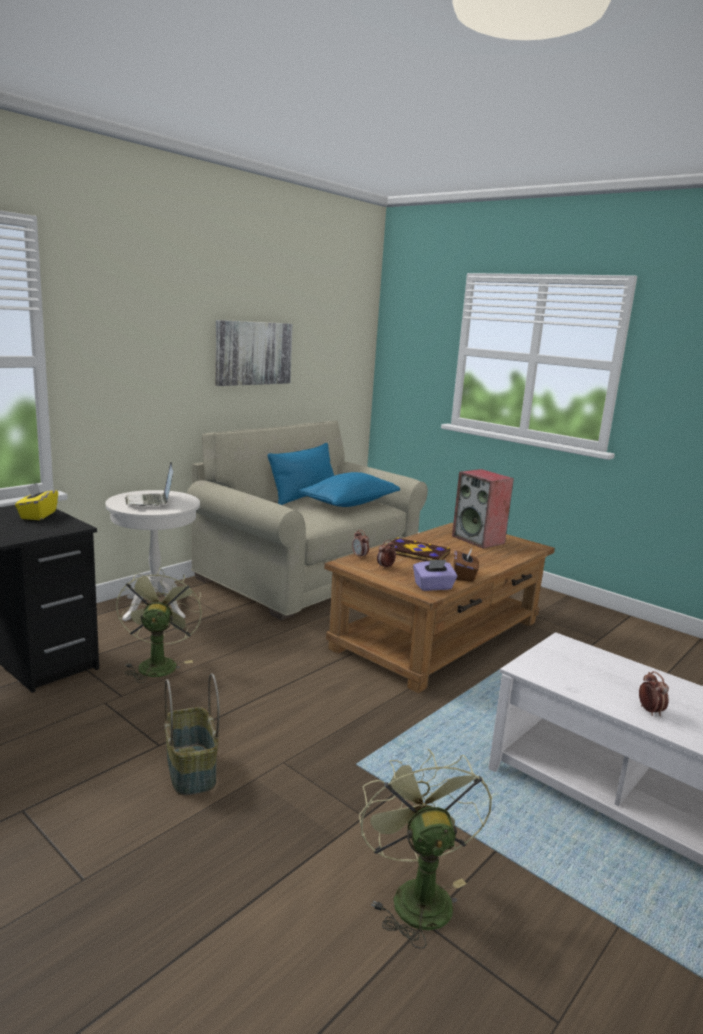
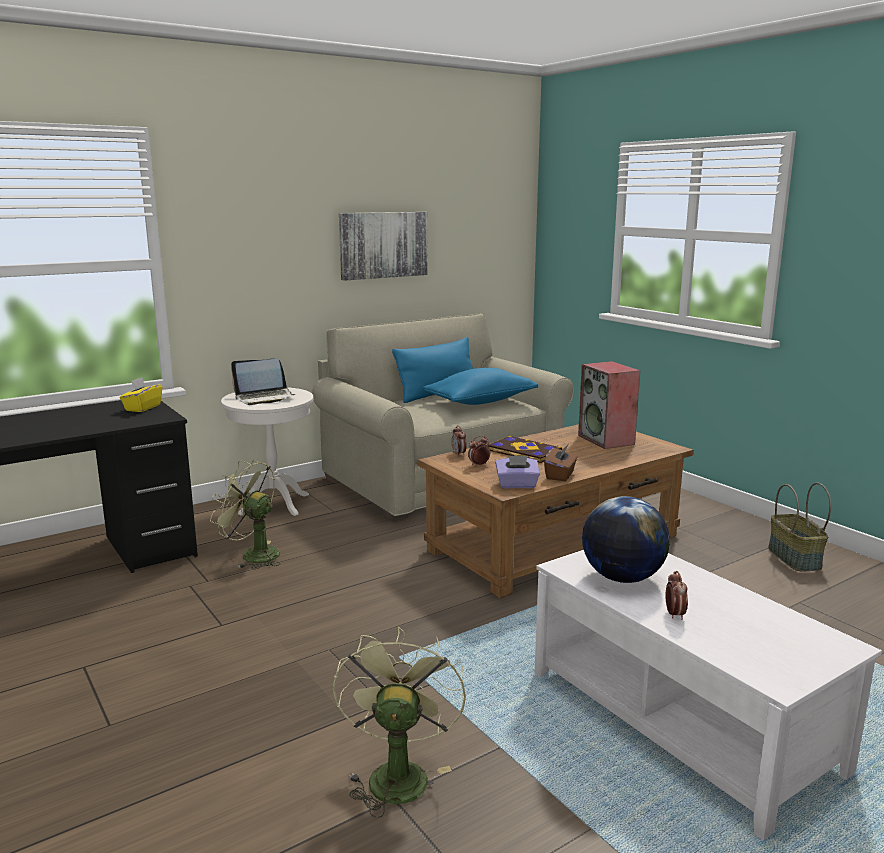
camera: 15 degrees right, 0 degrees up
green fan [116,567,202,683] -> green fan turned 75 degrees counterclockwise [210,460,280,569]
laptop [125,462,173,506] -> laptop turned 105 degrees counterclockwise [231,358,295,405]
basket [165,673,220,796] -> basket moved to [768,483,831,572]
none -> globe [582,496,670,583]

